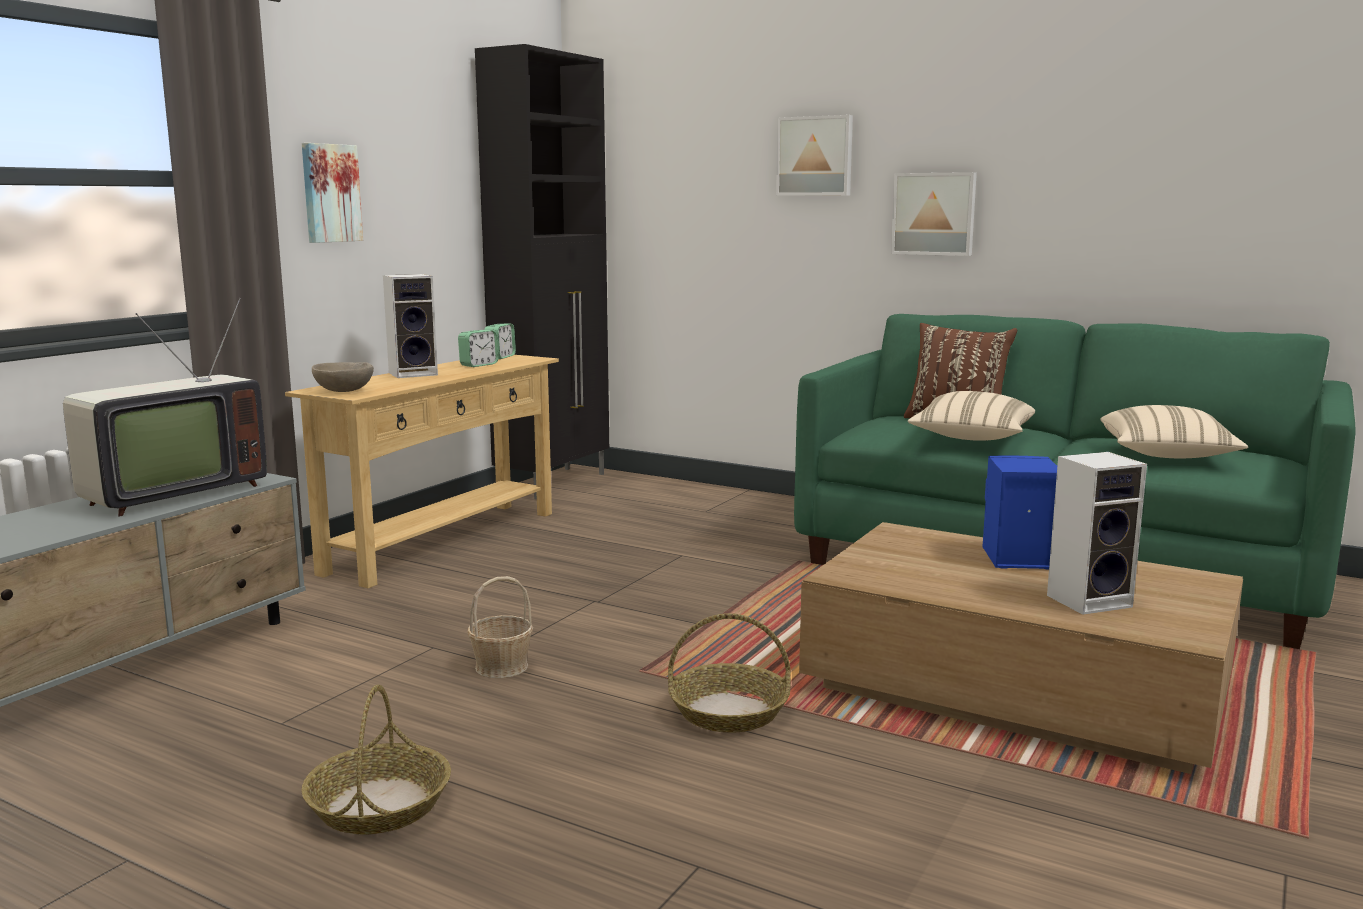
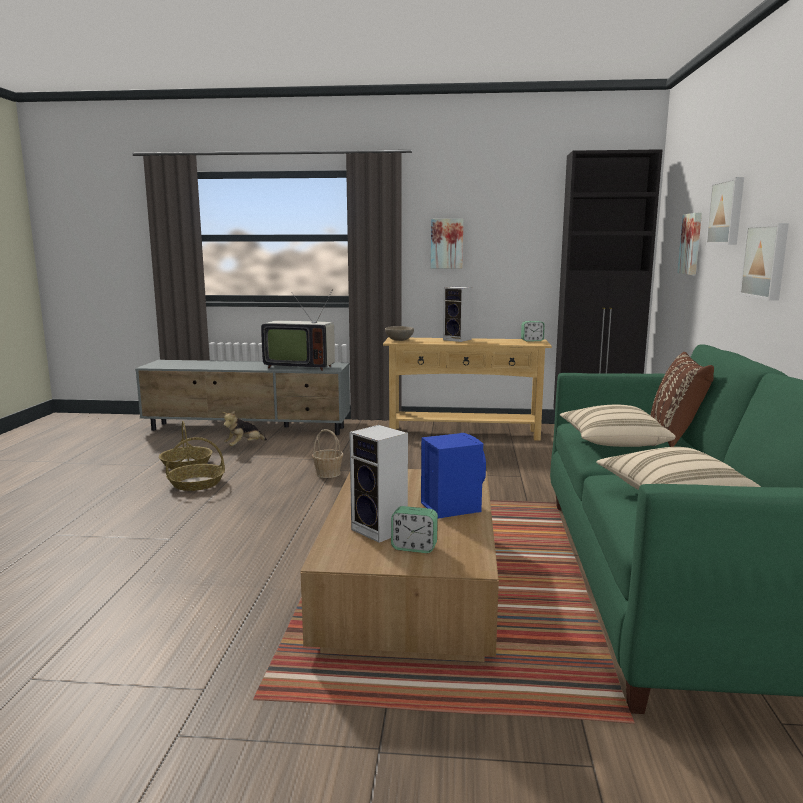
camera: 65 degrees right, 0 degrees up
alarm clock [458,330,499,367] -> alarm clock moved to [391,506,438,553]
basket [668,613,791,732] -> basket moved to [159,421,213,469]
none -> plush toy [222,411,267,446]
none -> picture [677,213,702,275]

